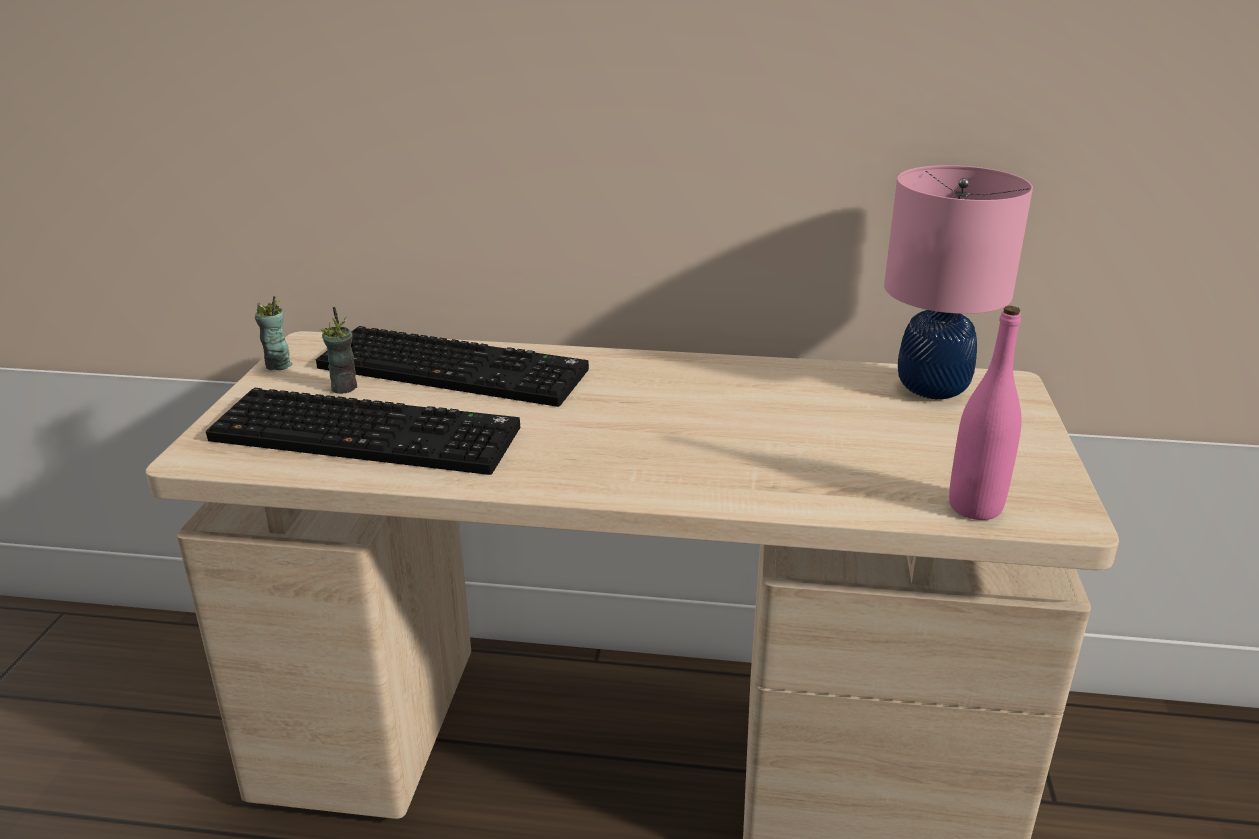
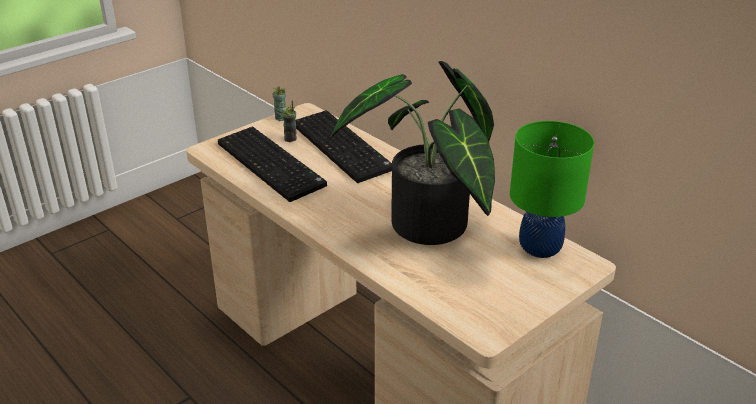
camera: 40 degrees right, 5 degrees up
pink table lamp [884,165,1033,399] -> green table lamp [510,121,594,258]
pink bottle [949,306,1022,520] -> none
none -> potted plant [331,61,495,245]

